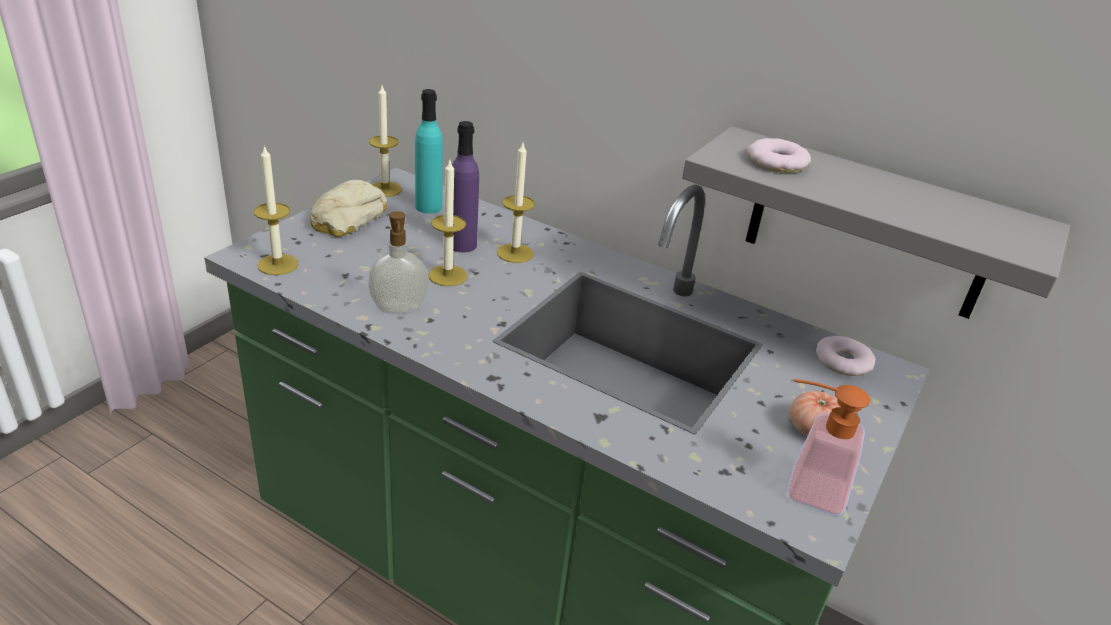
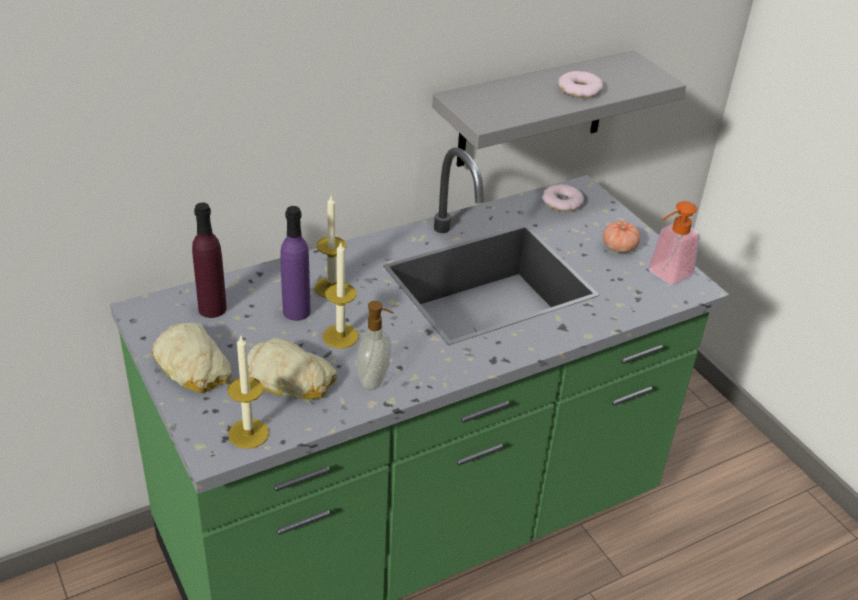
camera: 60 degrees left, 5 degrees up
candle [369,86,402,197] -> none
turquoise bottle [415,89,443,214] -> purple bottle [192,203,227,318]
donut [747,138,811,173] -> donut moved to [558,71,603,98]
none -> bread [247,338,337,399]

